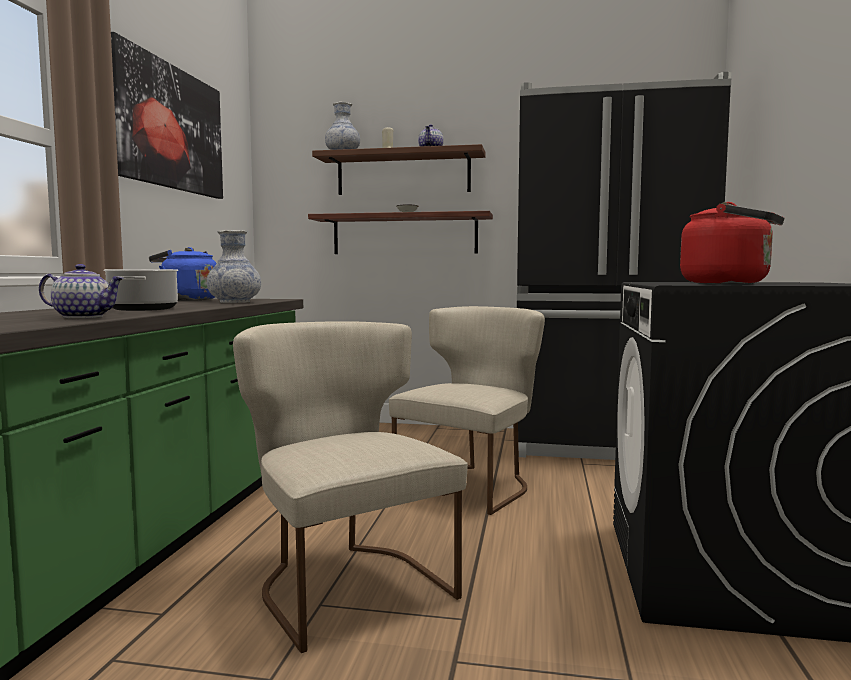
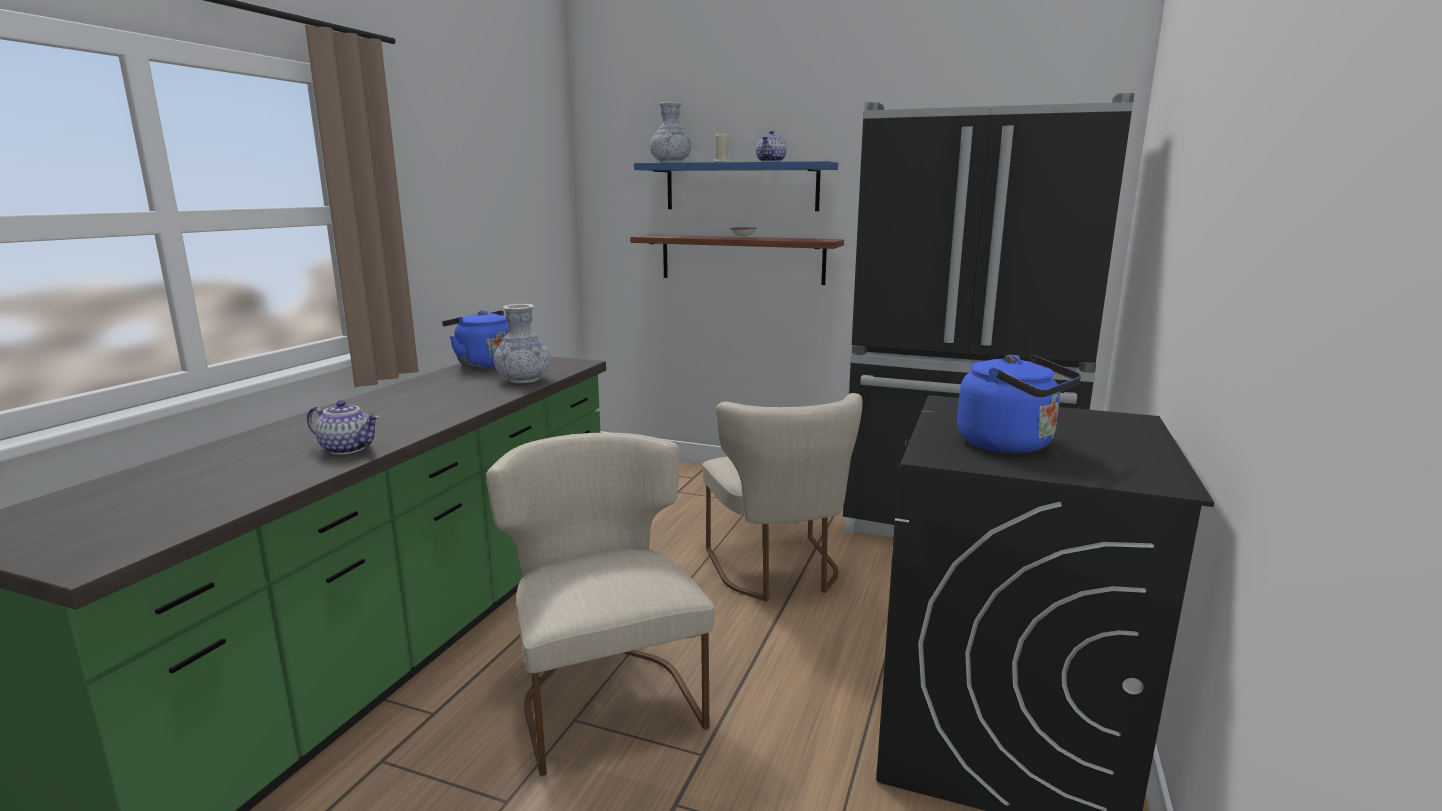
camera: 10 degrees right, 10 degrees up
cooking pot [103,269,178,311] -> none
picture [111,32,223,199] -> none
brown shelf [312,144,486,195] -> blue shelf [634,161,838,211]
beige chair [389,306,545,515] -> beige chair turned 120 degrees clockwise [702,393,863,601]
red kettle [680,202,784,284] -> blue kettle [957,355,1081,453]

